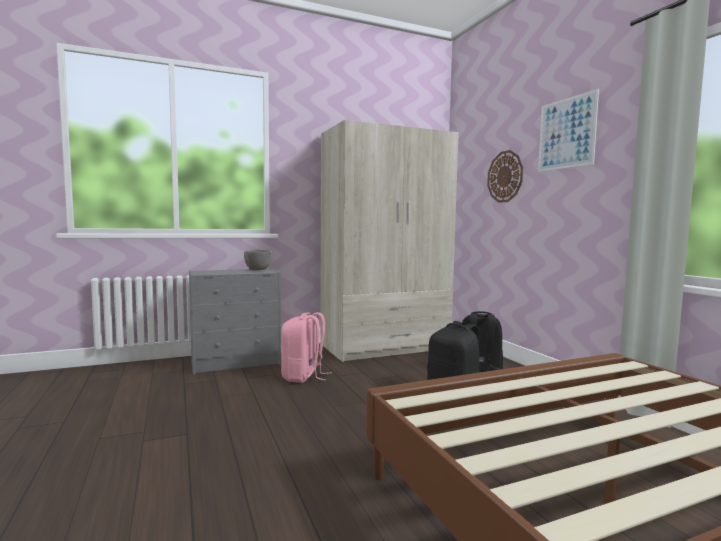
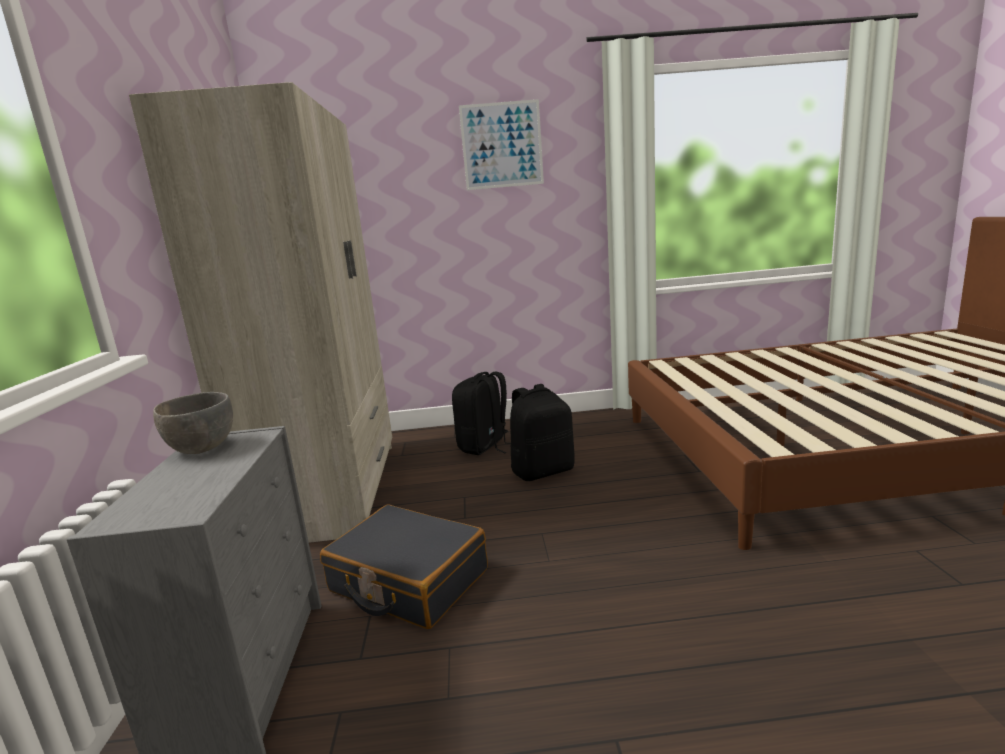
camera: 70 degrees left, 10 degrees up
pink backpack [281,312,332,383] -> black suitcase [320,505,488,629]
wall clock [487,150,523,203] -> none

